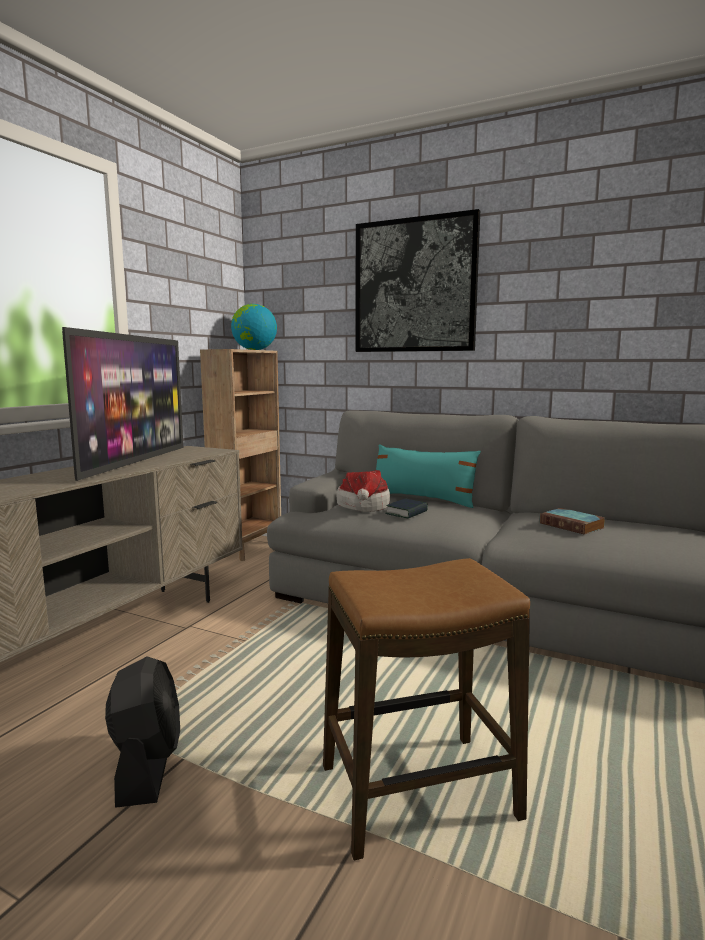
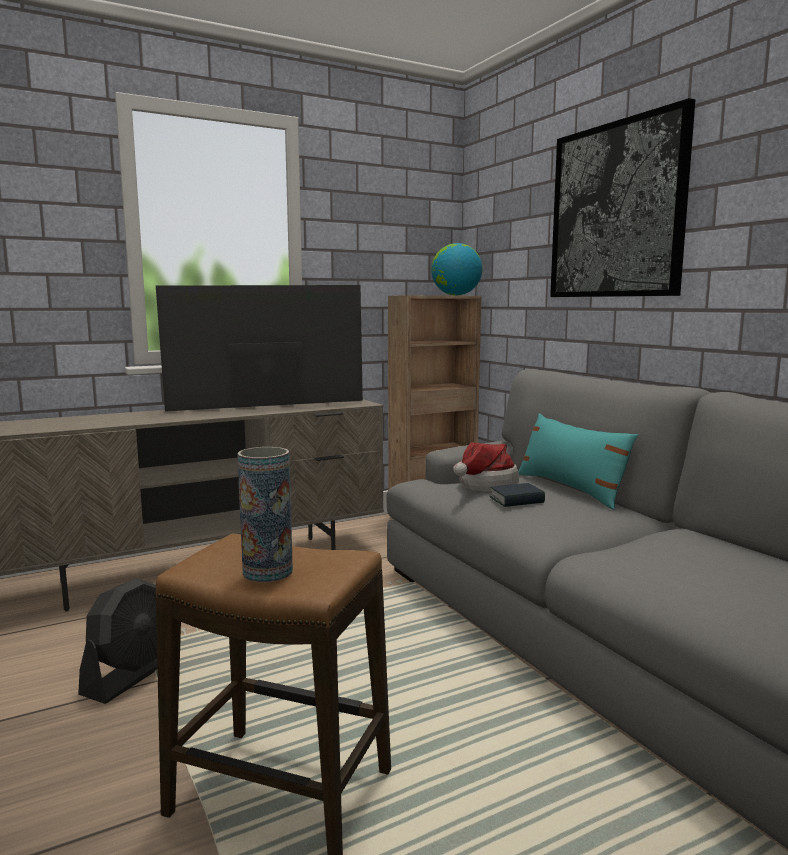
camera: 35 degrees right, 0 degrees up
television [62,327,183,481] -> television turned 150 degrees counterclockwise [156,285,363,412]
book [540,508,605,535] -> none
none -> vase [237,447,293,582]

